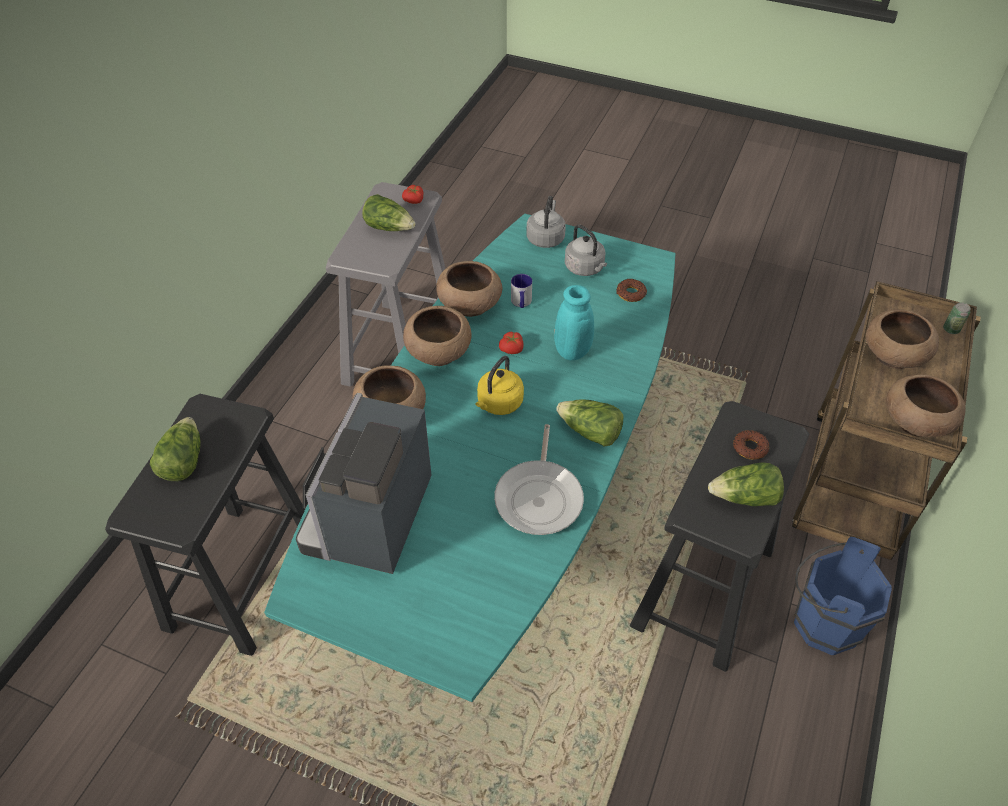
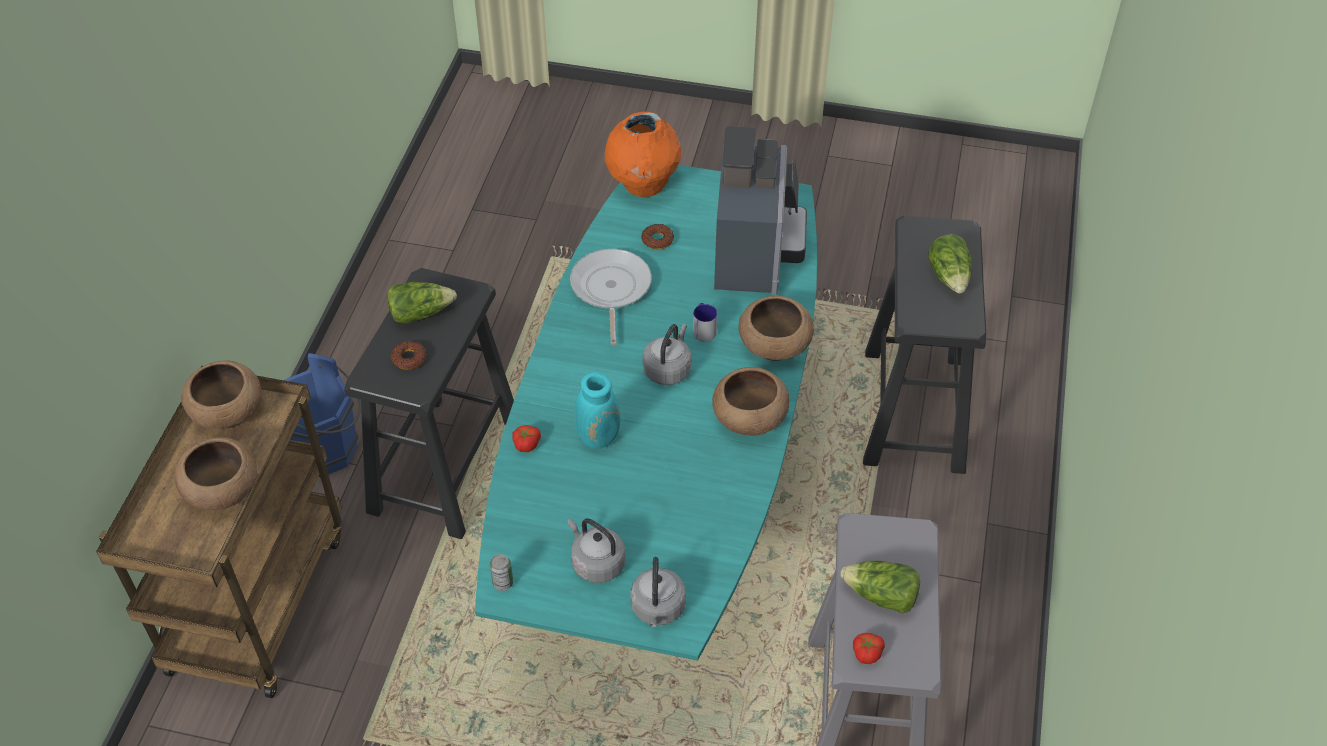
camera: 170 degrees right, 0 degrees up
brown bowl [436,261,502,317] -> none
yellow kettle [475,356,524,415] -> grey kettle [643,324,691,385]
tomato [499,331,524,354] -> tomato moved to [512,425,541,452]
mug [511,274,532,308] -> mug moved to [693,303,717,342]
lettuce [556,399,624,447] -> none
donut [616,279,647,302] -> donut moved to [641,224,674,250]
can [943,302,971,334] -> can moved to [490,554,513,591]
none -> orange vase [605,111,681,197]

